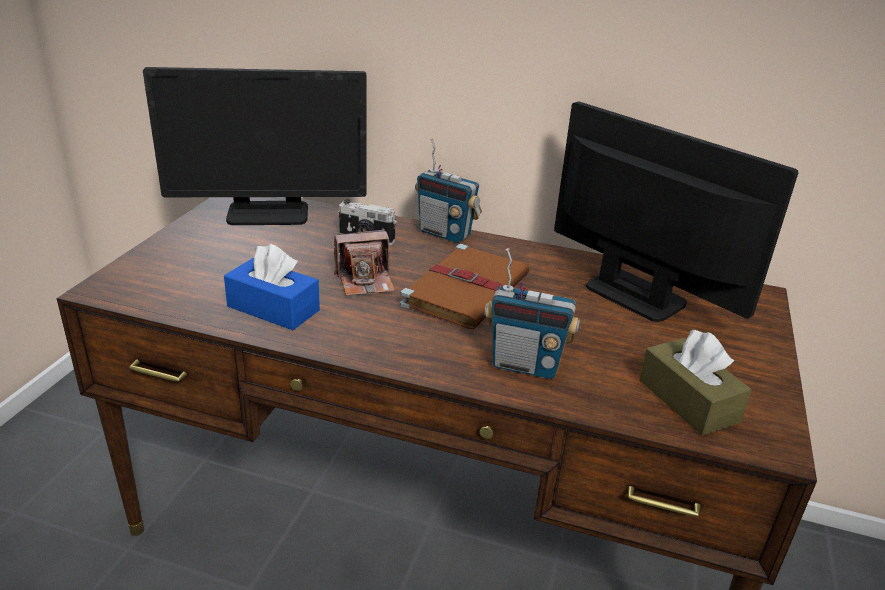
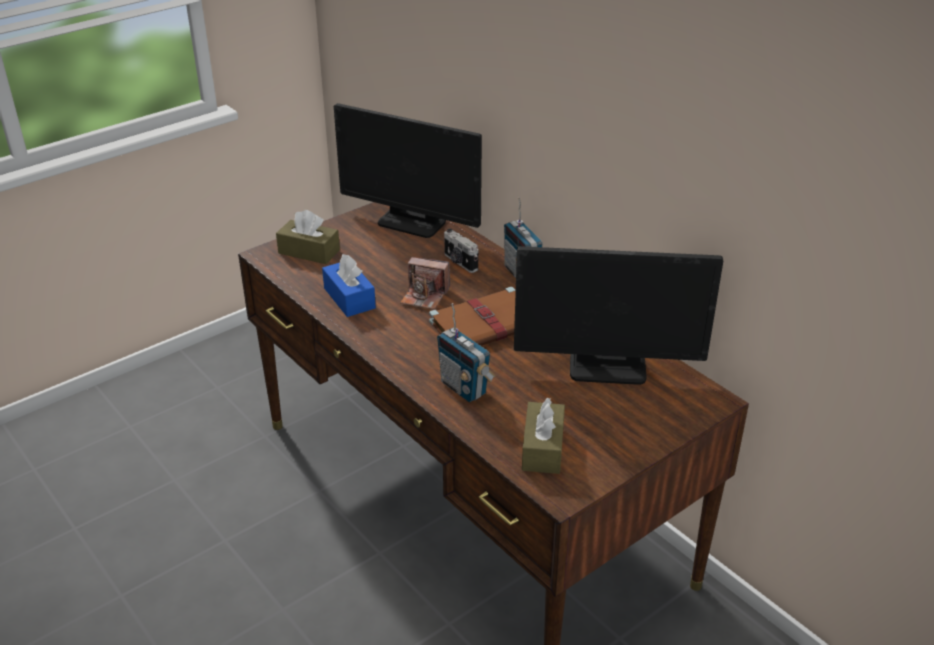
camera: 35 degrees right, 5 degrees up
monitor [554,102,798,322] -> monitor turned 105 degrees clockwise [514,246,723,385]
none -> brown tissue box [276,210,340,264]

